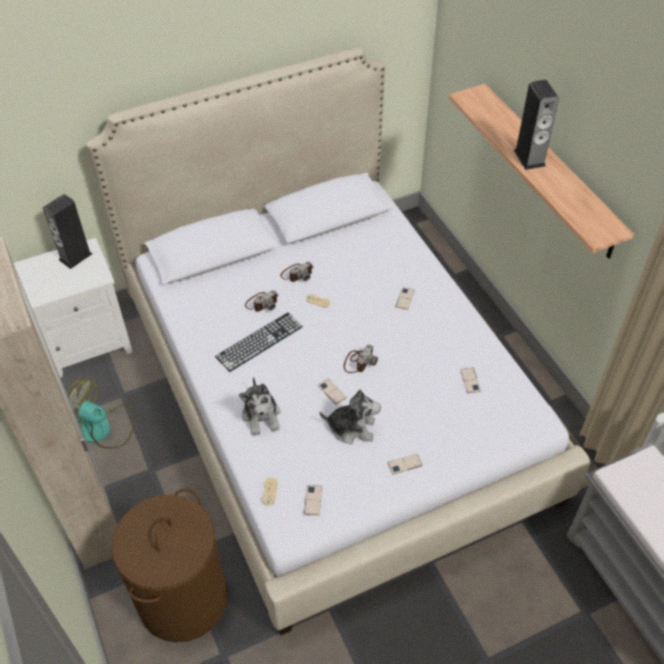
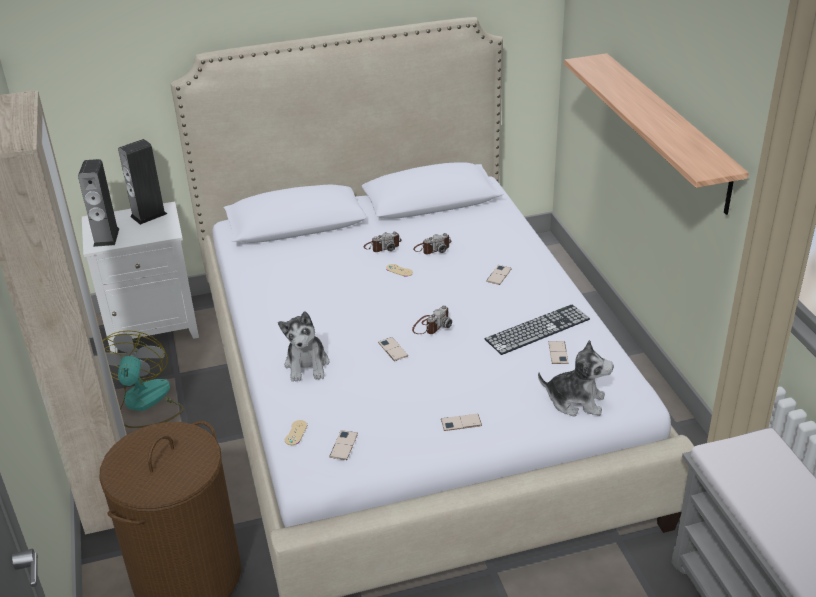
camera: 10 degrees right, 15 degrees down
fan [67,378,135,449] -> fan turned 60 degrees clockwise [103,331,184,428]
keyboard [215,313,303,372] -> keyboard moved to [484,305,590,355]
camera [245,290,279,312] -> camera moved to [413,233,451,254]
plush toy [320,389,381,444] -> plush toy moved to [538,340,614,417]
speaker [514,80,559,170] -> speaker moved to [78,159,119,247]

